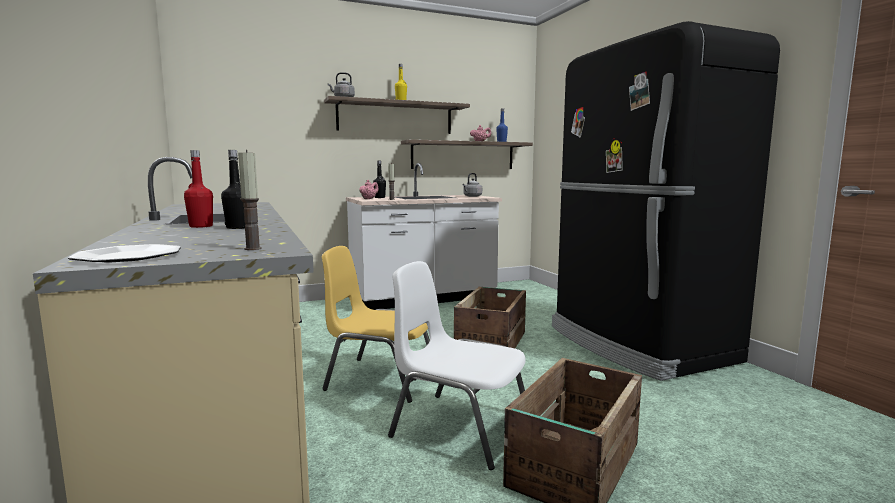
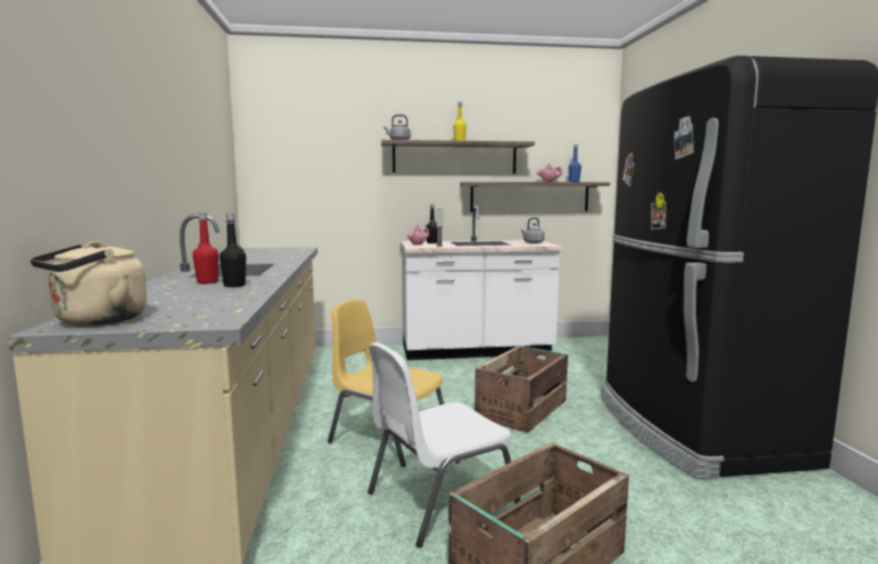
camera: 15 degrees right, 0 degrees up
plate [68,244,181,263] -> beige kettle [30,241,147,326]
candle [238,150,262,250] -> none
white chair [388,261,526,470] -> white chair turned 75 degrees counterclockwise [368,342,521,548]

